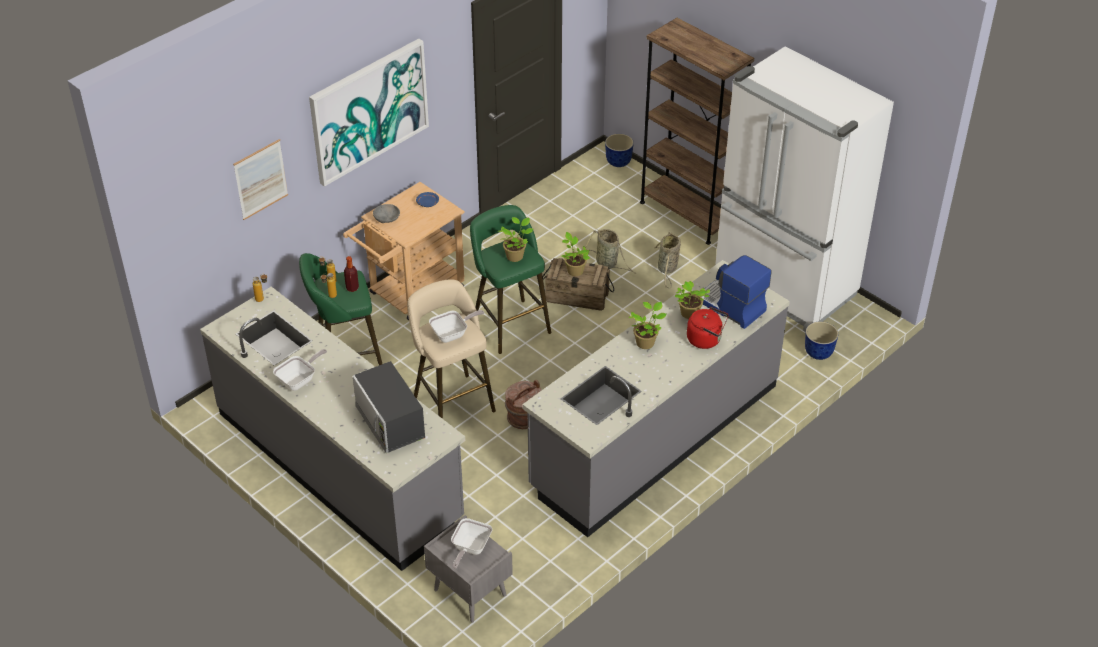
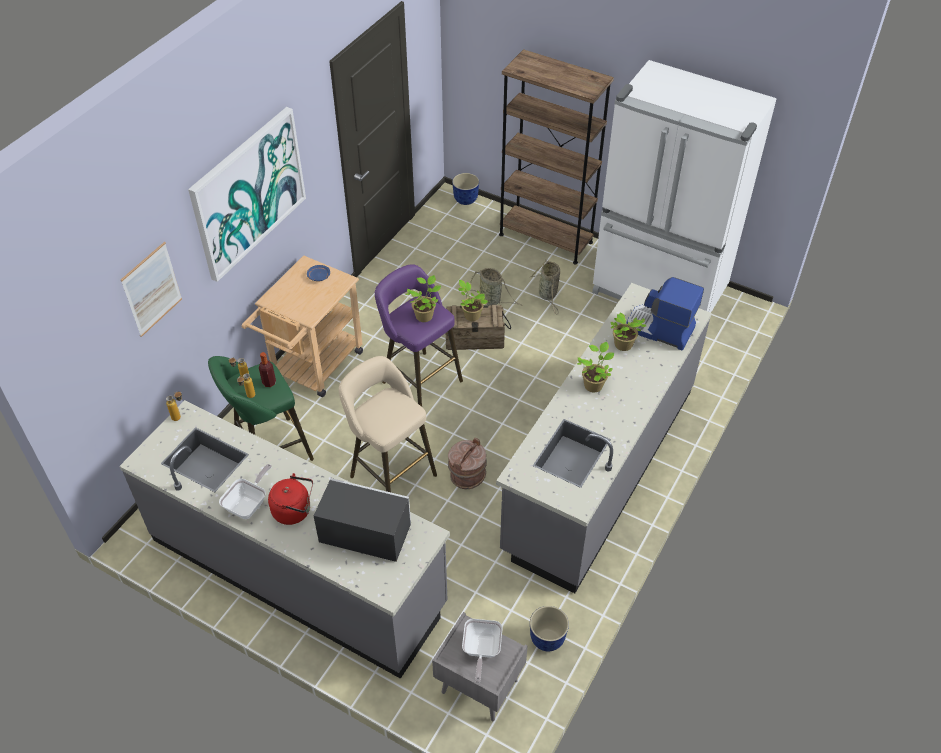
camera: 15 degrees left, 5 degrees up
microwave [353,361,425,453] -> microwave turned 150 degrees clockwise [314,478,411,562]
grey bowl [373,204,400,223] -> none
frying pan [429,310,484,343] -> none
green stool [470,205,551,354] -> purple stool [375,264,463,407]
red kettle [687,307,728,349] -> red kettle moved to [268,473,313,525]
planter [805,321,838,360] -> planter moved to [530,606,569,652]

